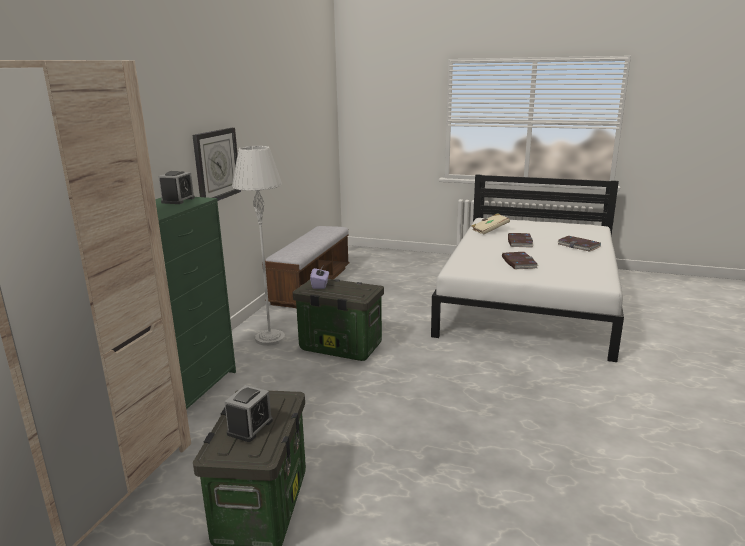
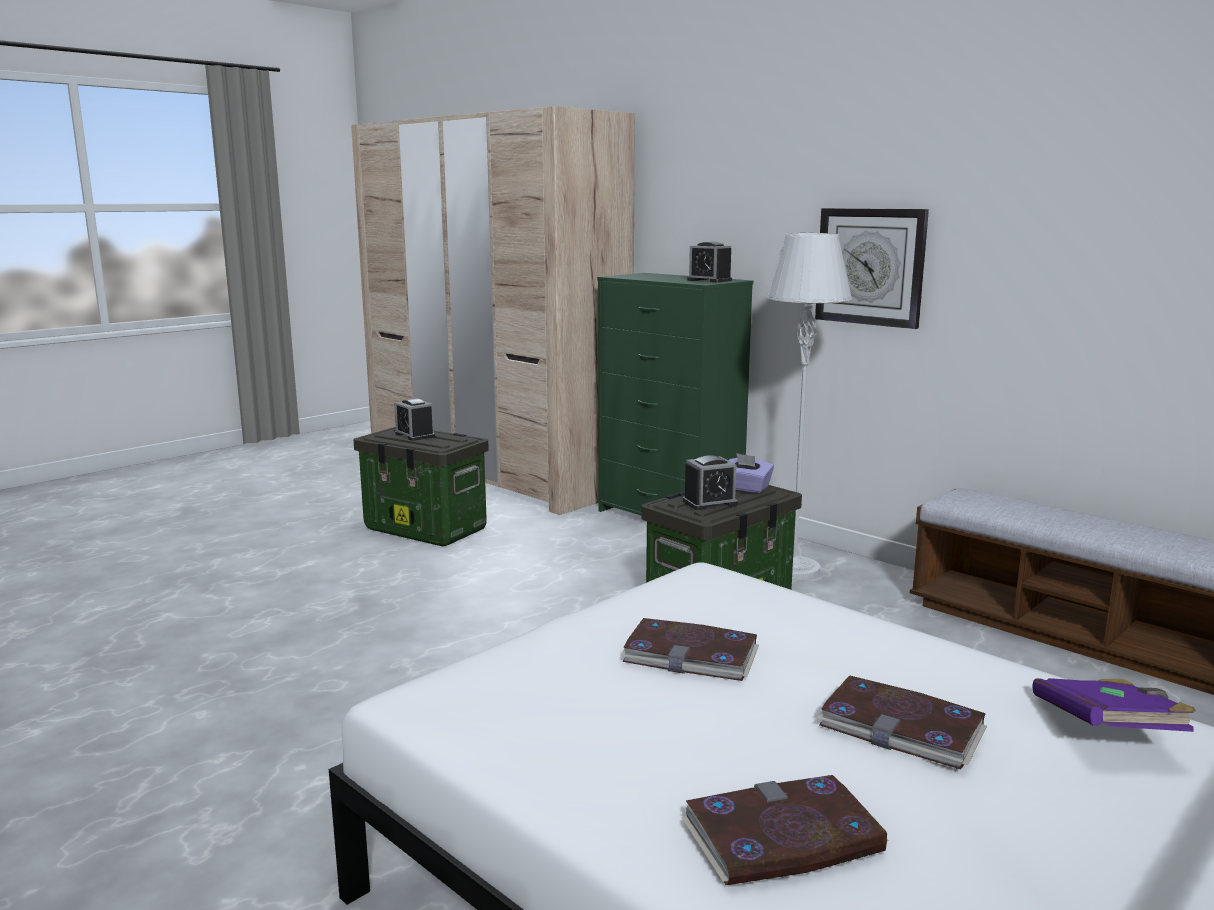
camera: 115 degrees right, 5 degrees down
beige book [471,213,510,235] -> purple book [1032,678,1195,732]
none -> alarm clock [683,455,738,510]

